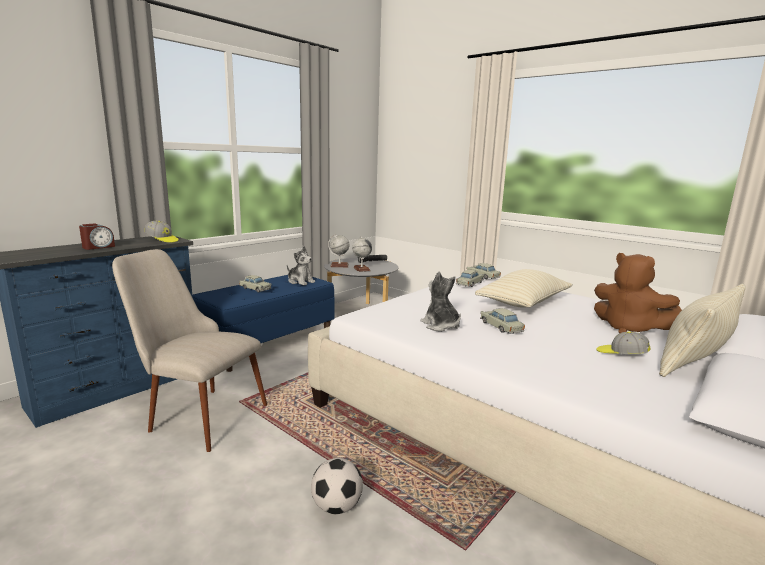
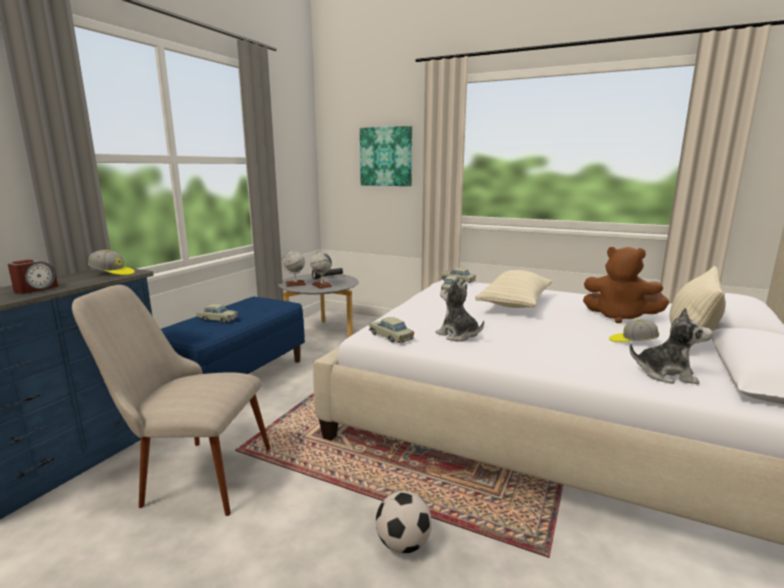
camera: 15 degrees left, 0 degrees up
plush toy [287,246,315,285] -> plush toy moved to [629,307,713,384]
beige toy car [480,308,525,334] -> beige toy car moved to [369,317,414,343]
none -> picture [360,126,412,186]

